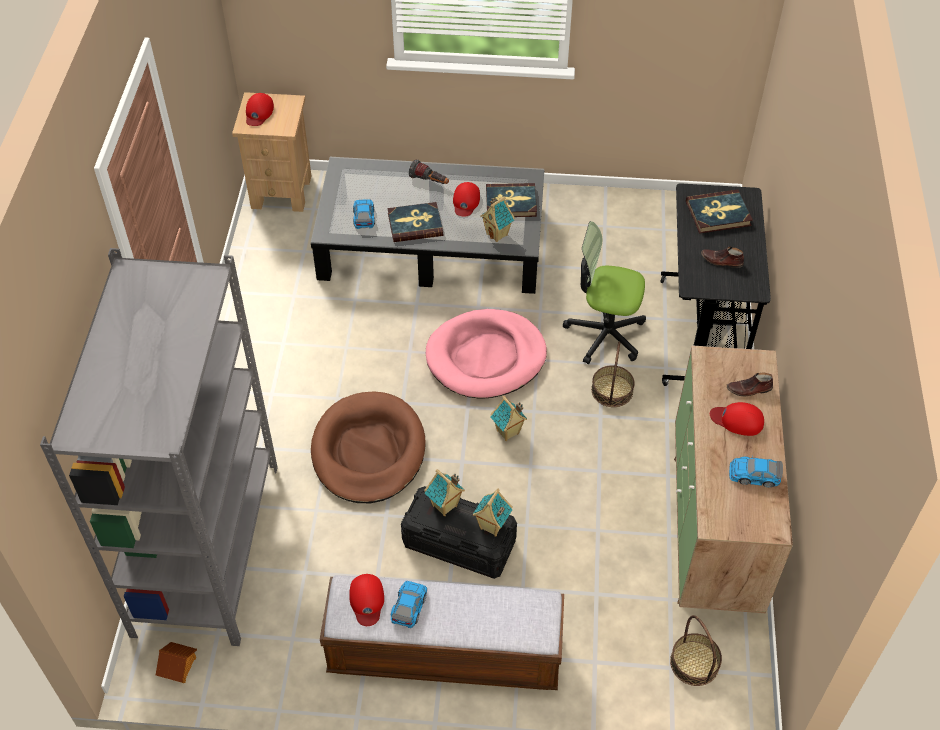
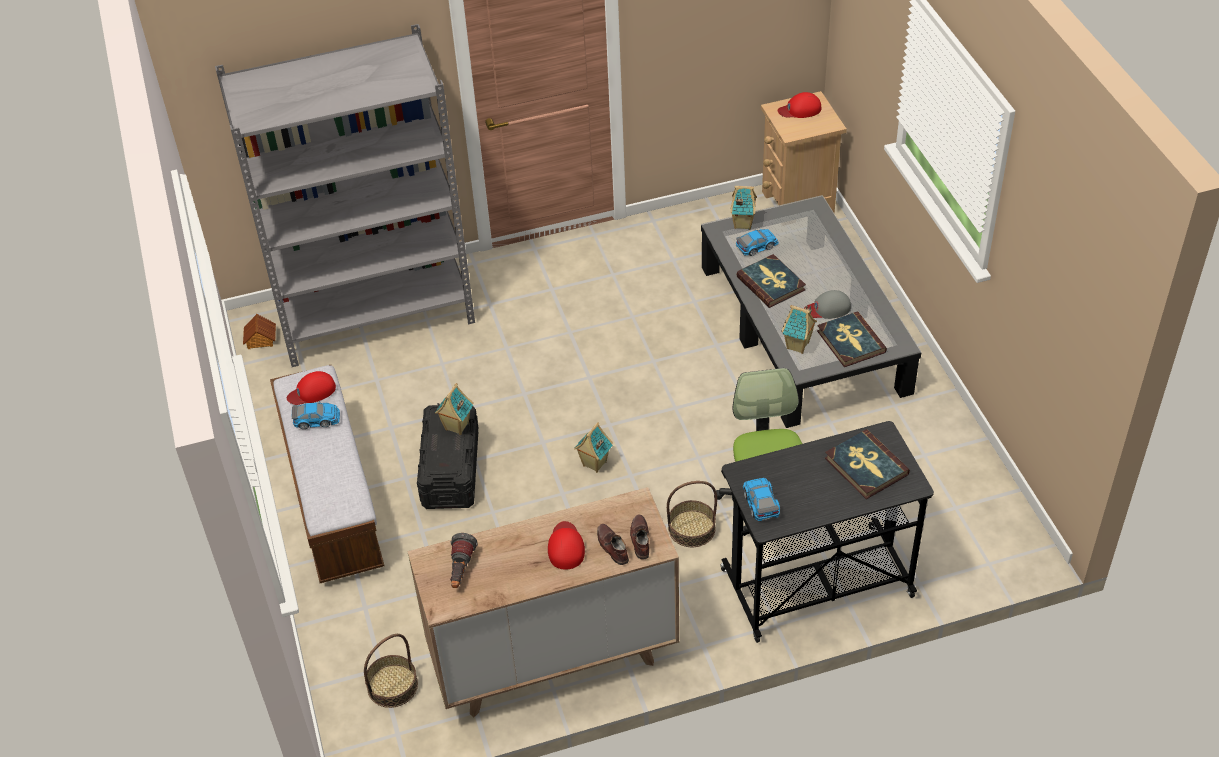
camera: 70 degrees right, 5 degrees down
brown dog bed [311,391,425,503] -> none
flashlight [409,160,449,184] -> flashlight moved to [450,533,478,588]
pink dog bed [426,309,547,398] -> none
red cap [453,182,480,216] -> grey cap [805,290,851,319]
toy house [473,488,513,537] -> toy house moved to [730,186,757,230]
brown shoe [701,247,744,268] -> brown shoe moved to [630,514,649,560]
toy car [729,456,783,488] -> toy car moved to [743,478,780,521]

